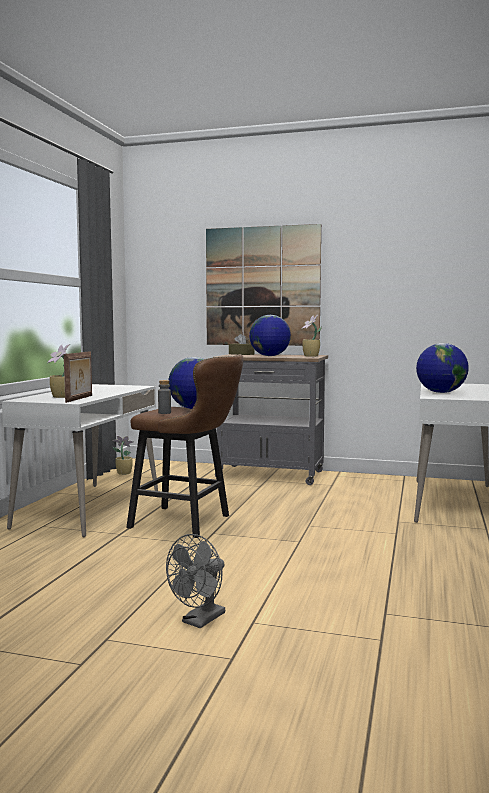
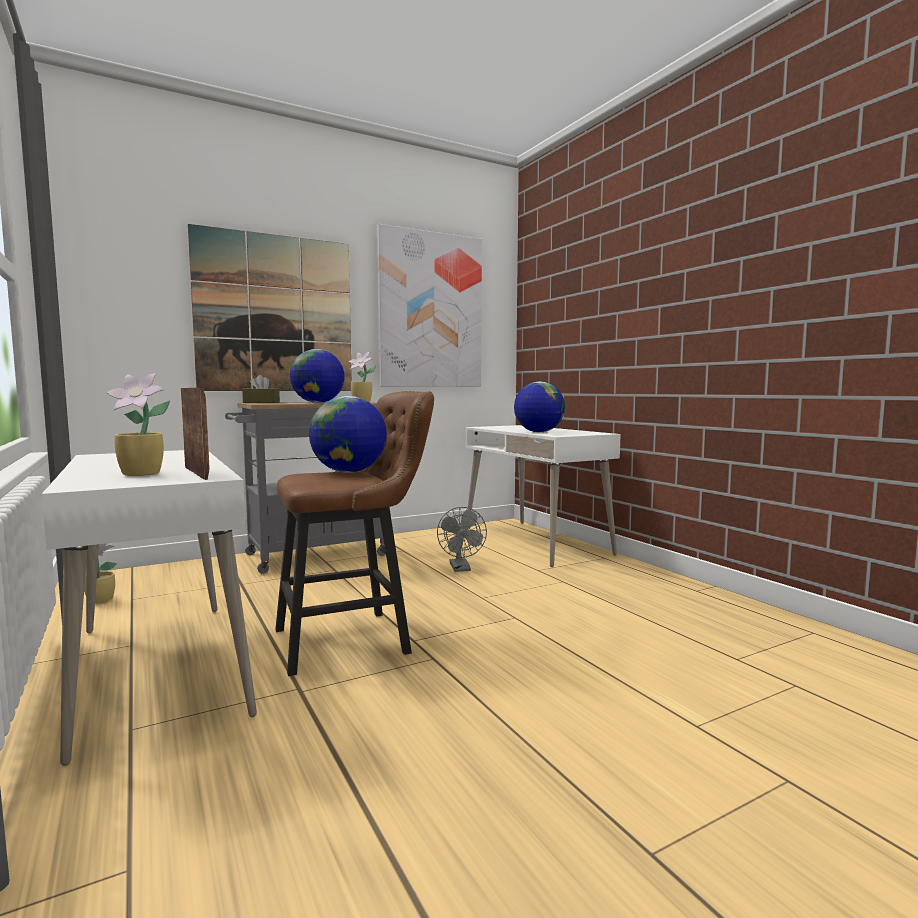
camera: 45 degrees left, 0 degrees up
grey bottle [158,380,171,414] -> none
grey fan [166,534,225,628] -> grey fan moved to [437,507,487,572]
none -> picture [377,224,482,387]

